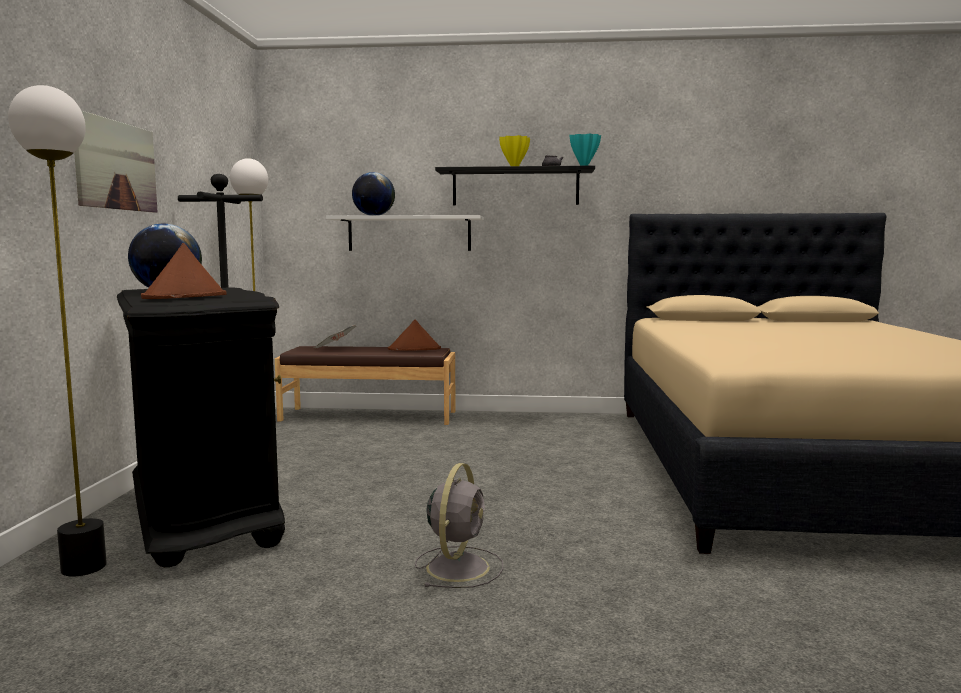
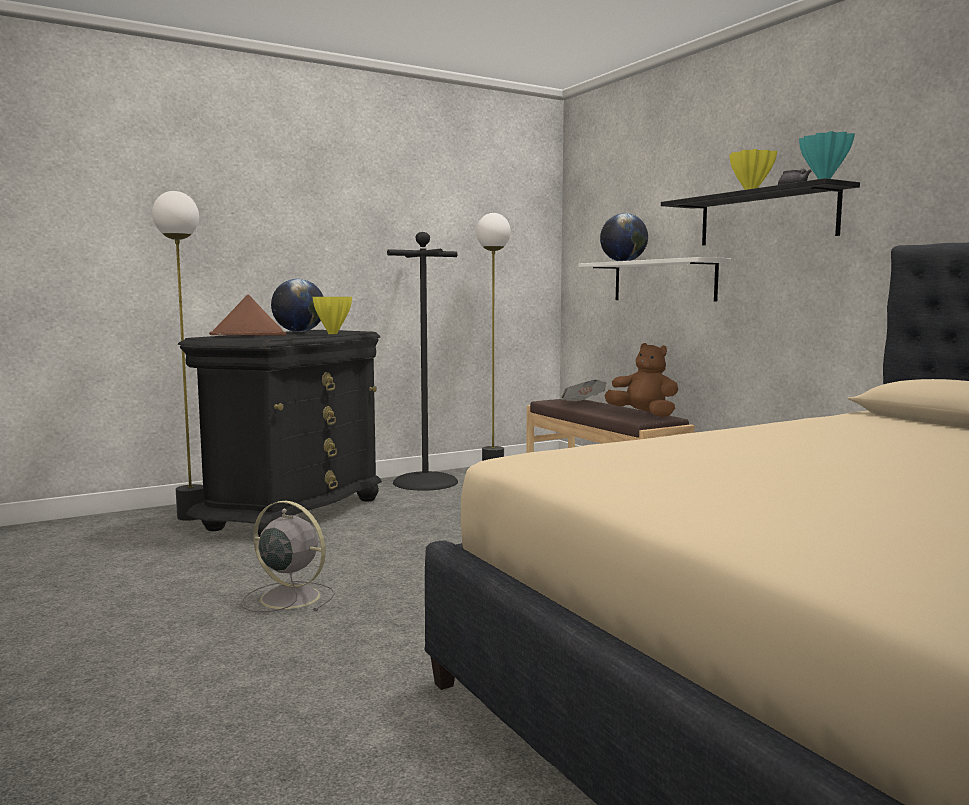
camera: 55 degrees right, 0 degrees up
picture [74,111,157,213] -> none
brown hat [388,320,441,351] -> brown plush toy [604,343,678,417]
grey fan [415,463,503,588] -> grey fan turned 135 degrees counterclockwise [241,501,335,612]
none -> yellow vase [313,297,352,334]

